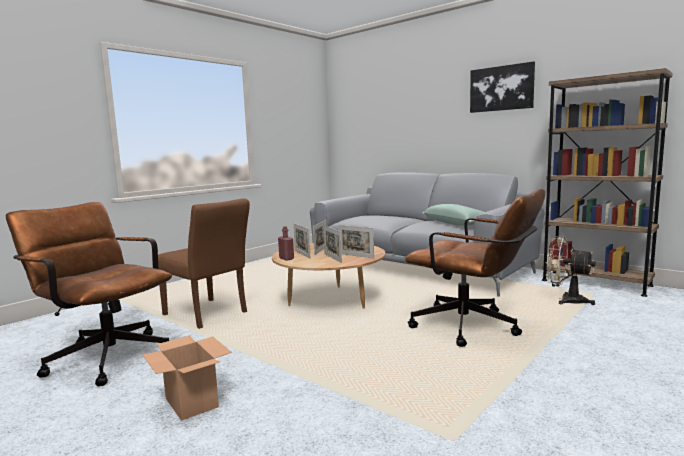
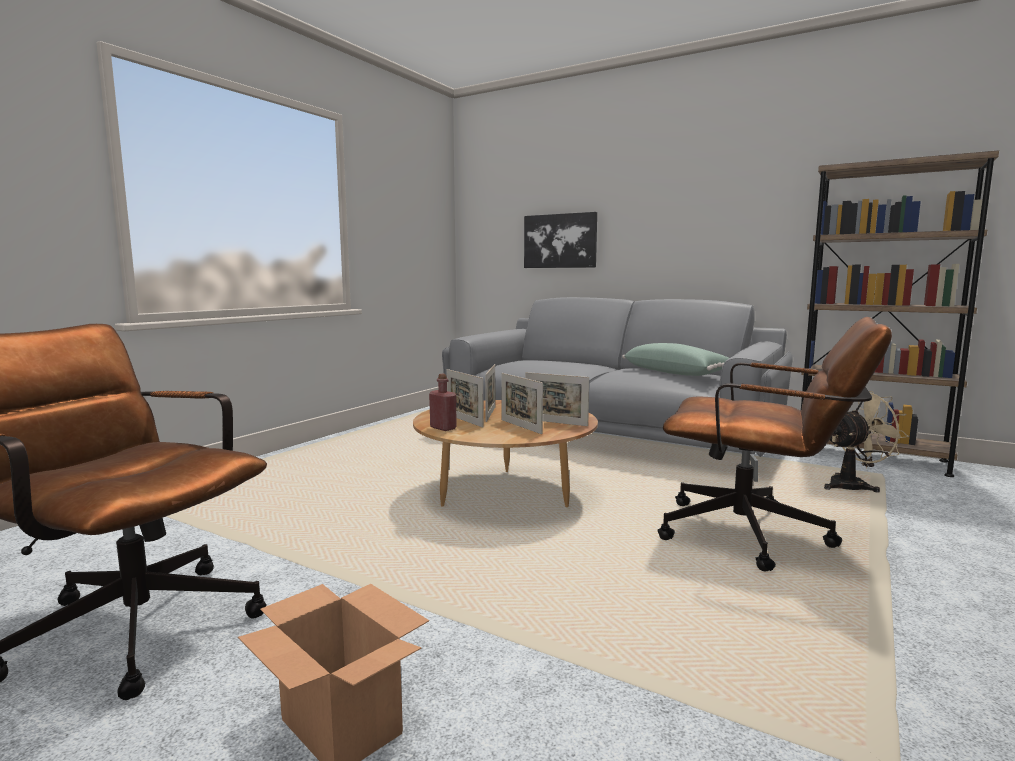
camera: 10 degrees left, 0 degrees up
brown chair [158,198,250,329] -> none
picture [470,61,535,113] -> picture moved to [524,212,597,268]
beige fan [546,236,596,305] -> beige fan turned 135 degrees clockwise [824,391,909,493]

